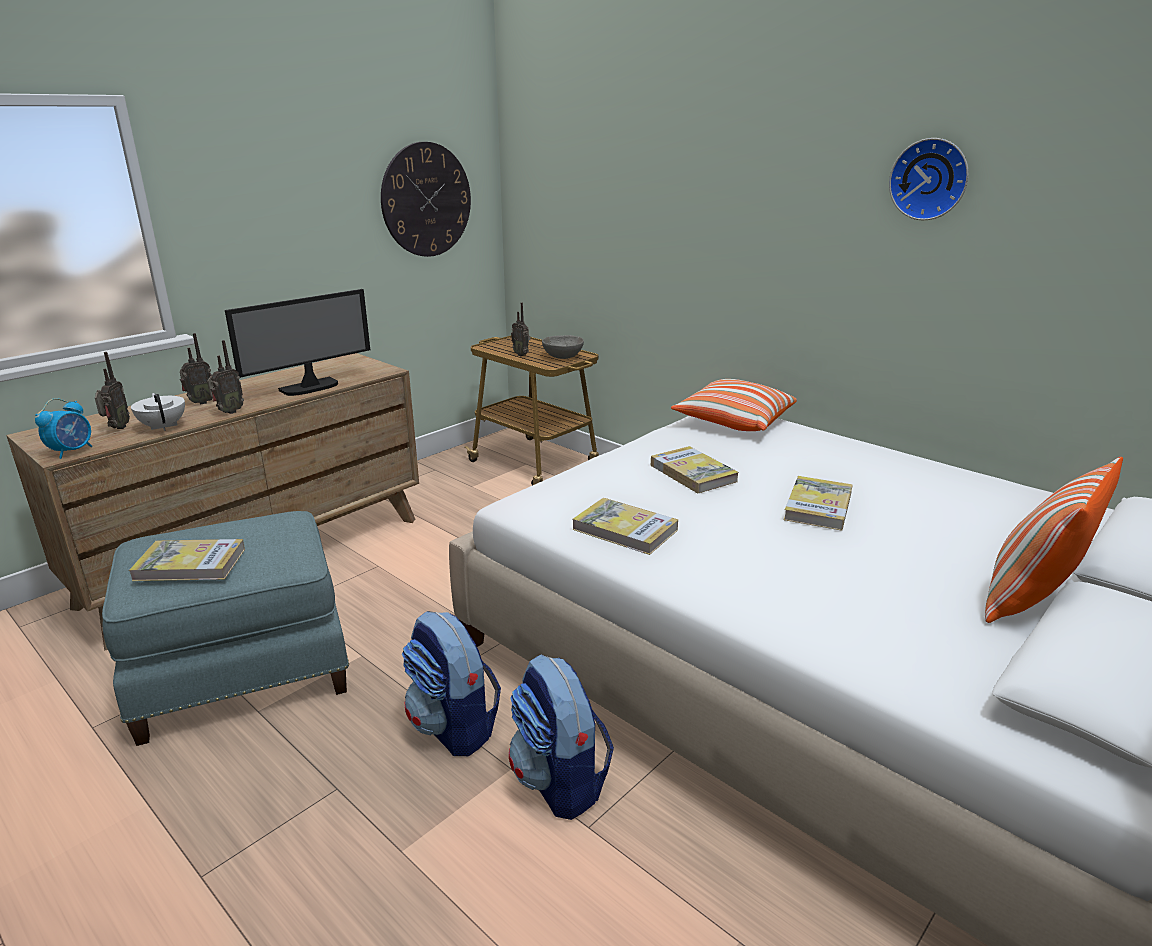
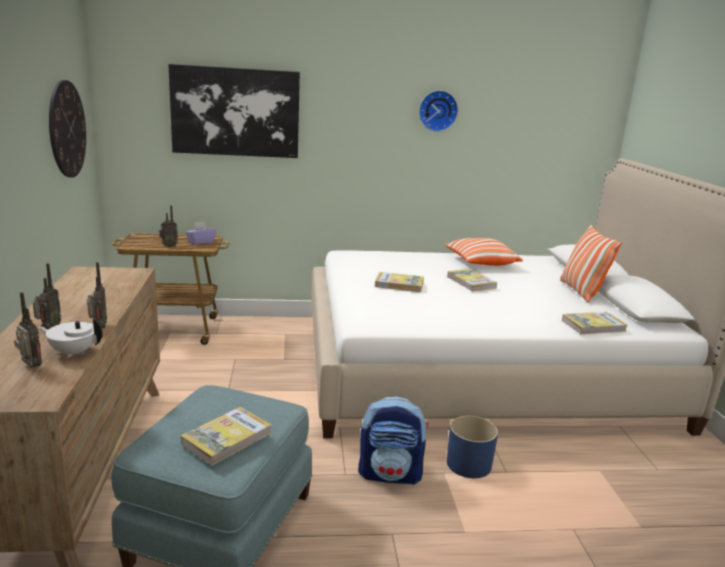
camera: 50 degrees left, 5 degrees down
alarm clock [35,398,92,459] -> none
monitor [225,289,370,396] -> none
backpack [509,654,614,820] -> blue planter [447,416,498,478]
grey bowl [542,335,584,359] -> purple tissue box [186,221,216,245]
book [572,498,678,555] -> book moved to [562,312,627,334]
pillow [671,379,797,431] -> pillow moved to [444,238,523,266]
none -> picture [168,64,300,158]

